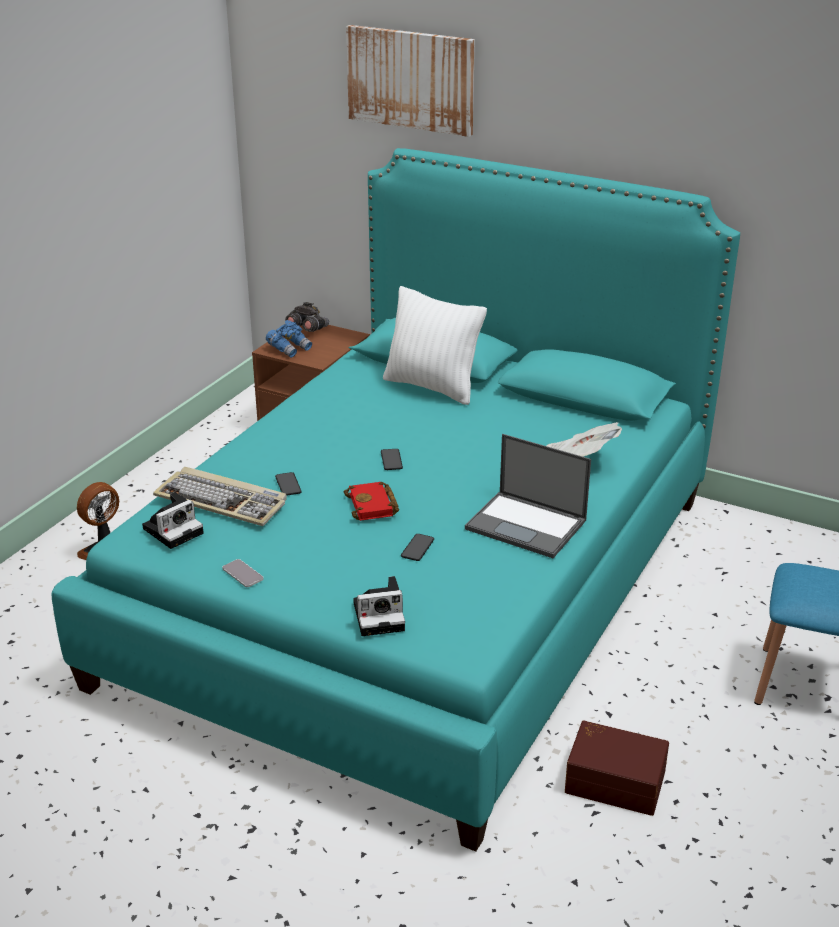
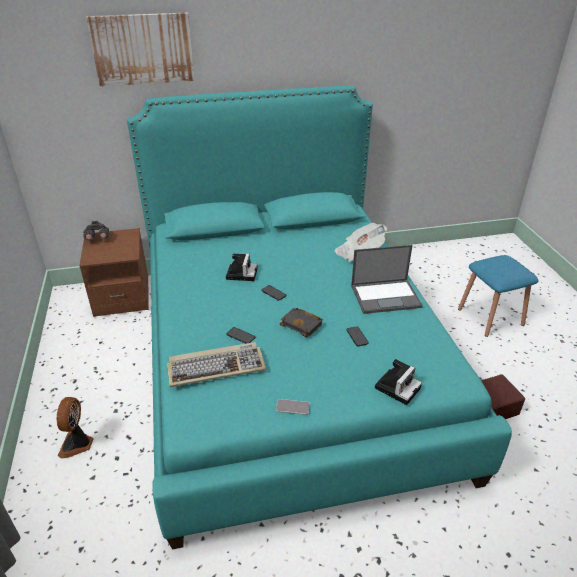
camera: 40 degrees left, 5 degrees up
camera [142,492,204,549] -> camera moved to [226,253,258,281]
blue binoculars [266,320,312,358] -> none
red book [344,482,399,521] -> black book [280,308,323,337]
white pillow [383,286,487,405] -> none

